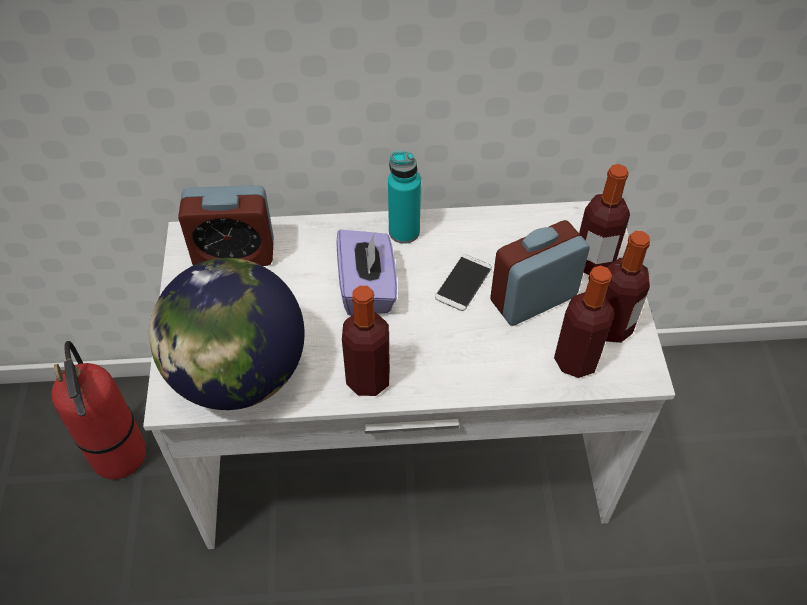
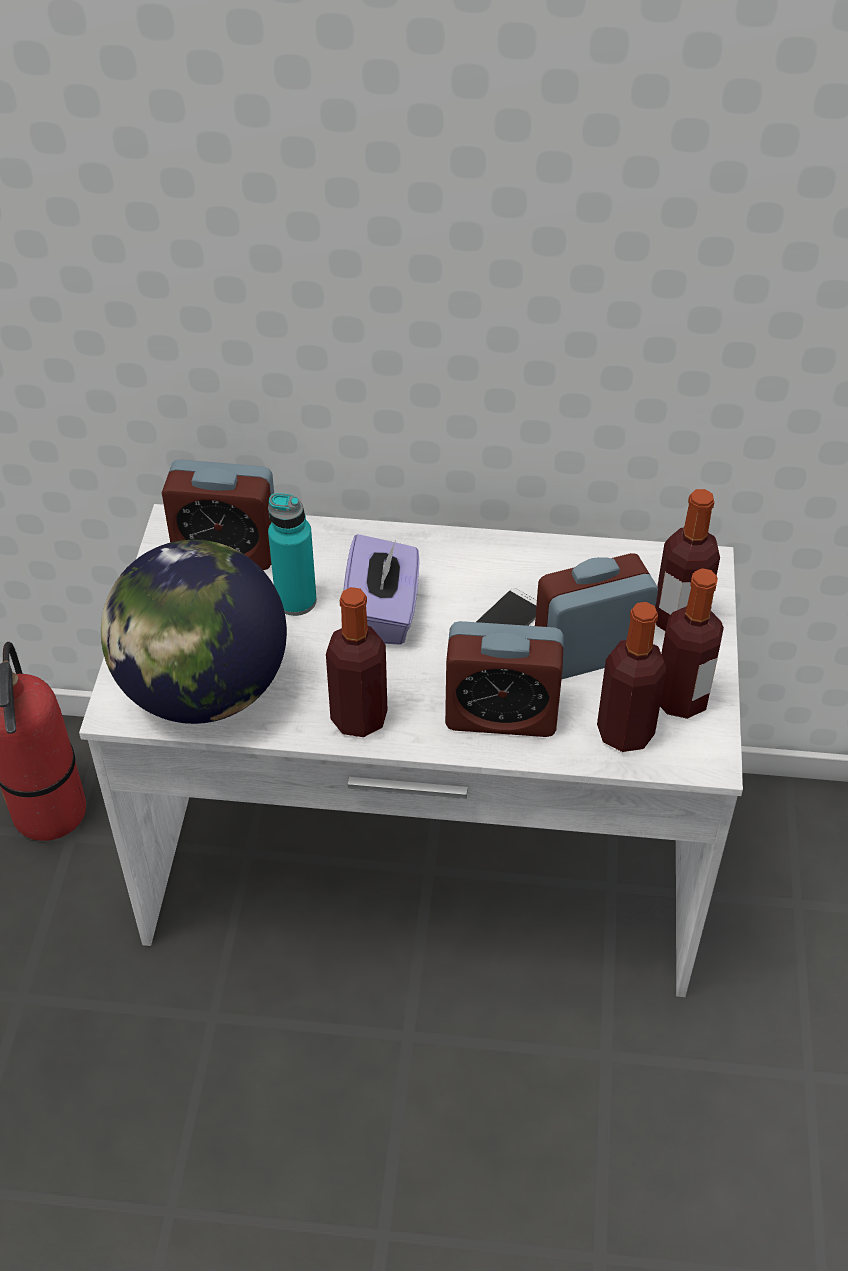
camera: 10 degrees right, 5 degrees down
turquoise bottle [388,151,421,244] -> turquoise bottle moved to [268,493,317,616]
none -> alarm clock [445,621,564,737]

